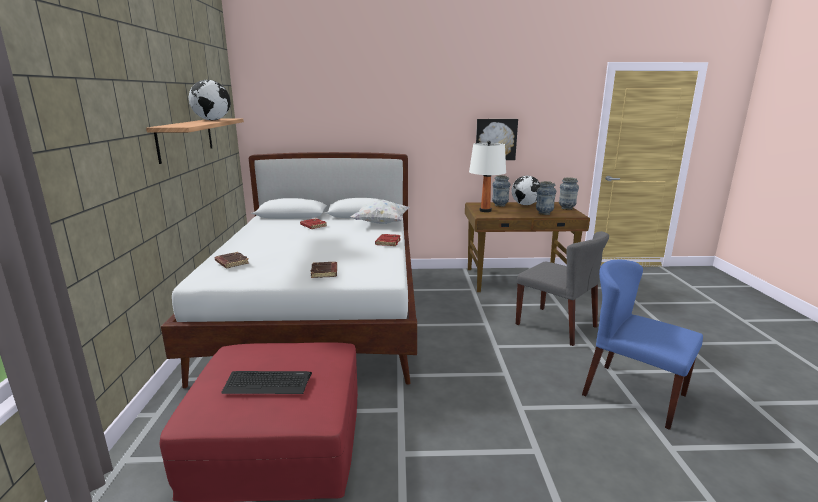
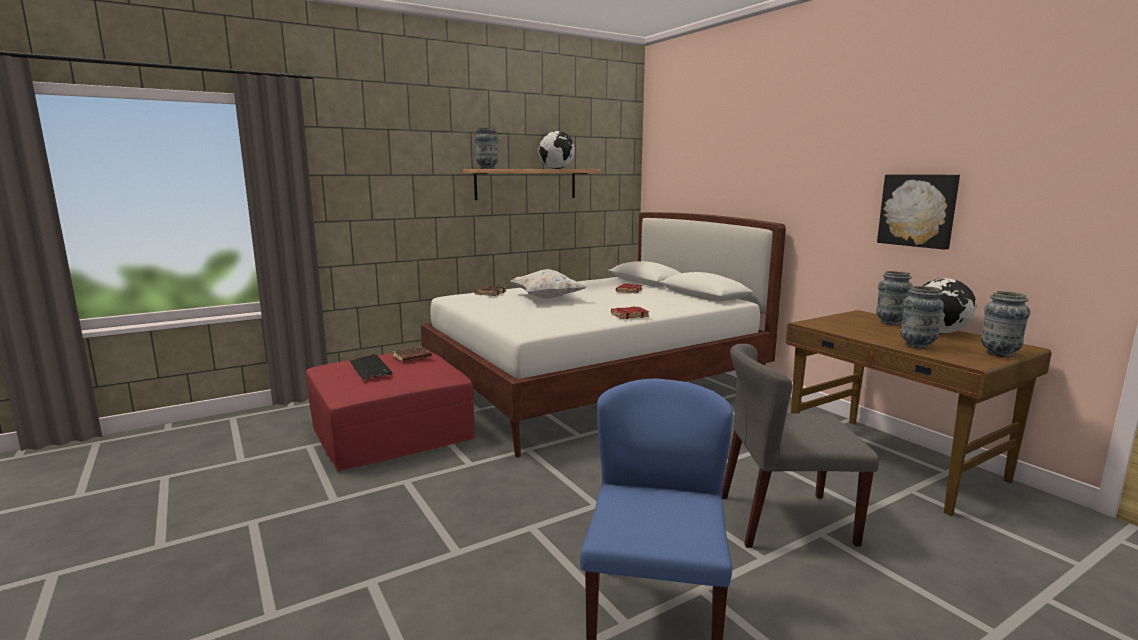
camera: 60 degrees right, 5 degrees down
brown book [311,262,337,278] -> brown book moved to [392,346,432,362]
white pillow [351,200,410,224] -> white pillow moved to [510,269,587,299]
white table lamp [469,141,506,212] -> none
grey chair [516,231,609,346] -> grey chair turned 75 degrees clockwise [722,344,879,548]
none -> vase [475,127,498,169]

